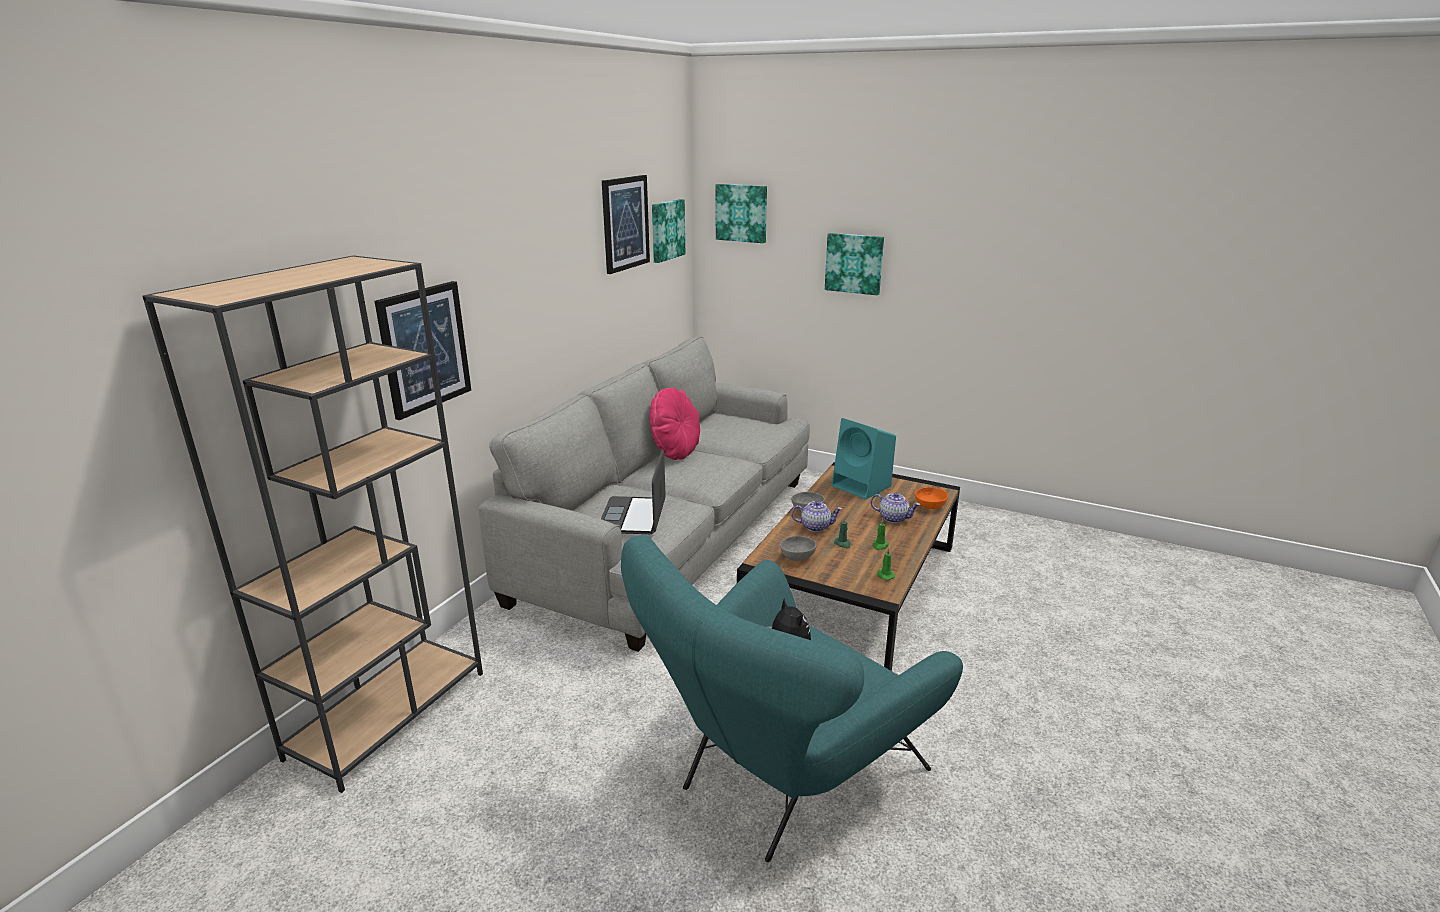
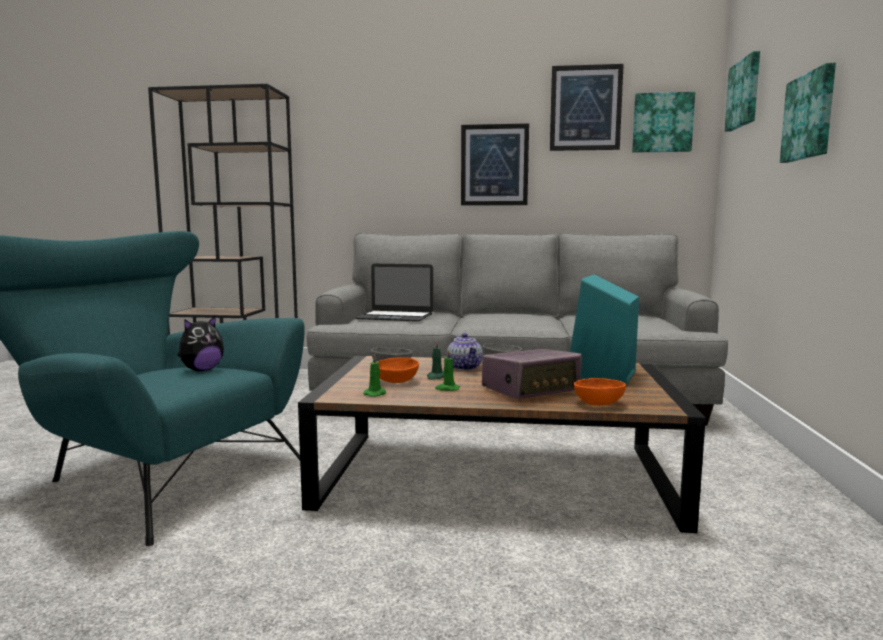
camera: 70 degrees right, 15 degrees down
picture [374,281,471,420] -> picture moved to [461,123,529,205]
laptop [601,449,666,534] -> laptop turned 150 degrees counterclockwise [355,264,433,322]
pink pillow [649,388,700,460] -> none
teapot [871,493,920,523] -> radio [482,349,582,399]
none -> orange bowl [378,357,419,383]

